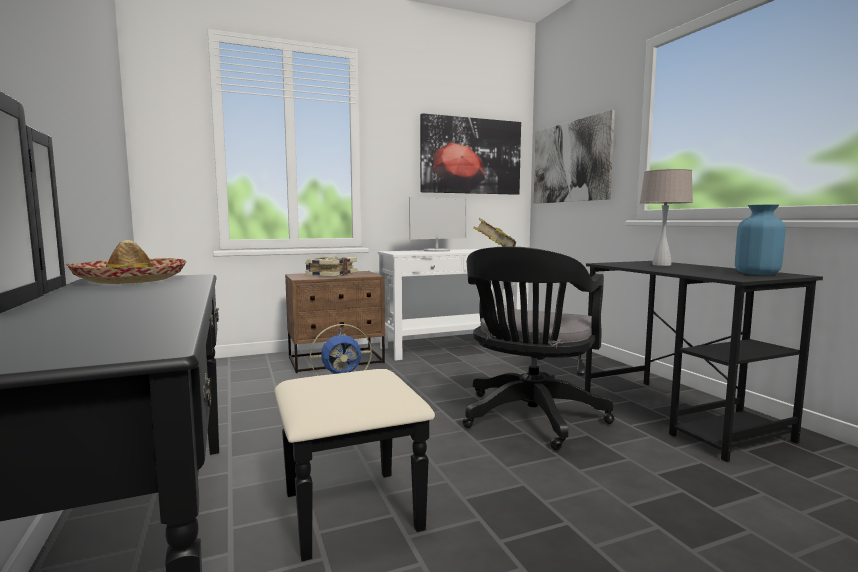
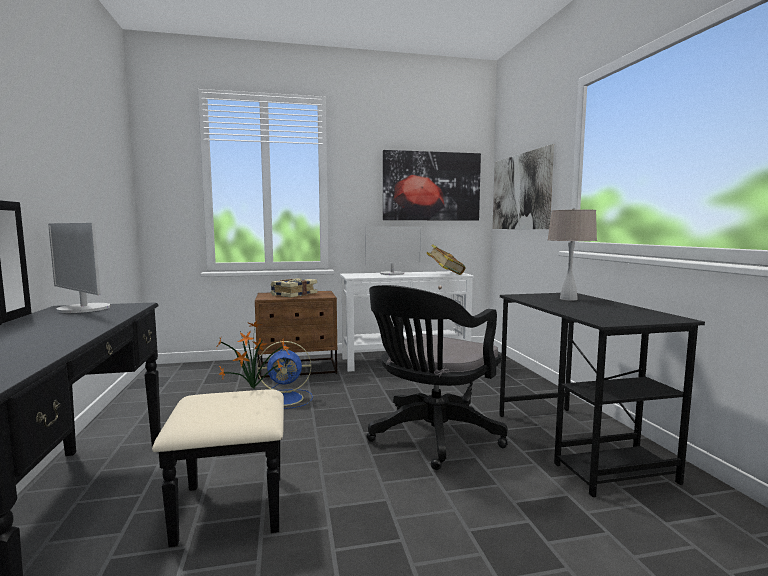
camera: 10 degrees right, 0 degrees up
hat [65,240,187,284] -> monitor [48,223,110,313]
blue vase [735,205,786,275] -> none
none -> potted plant [217,321,289,388]

